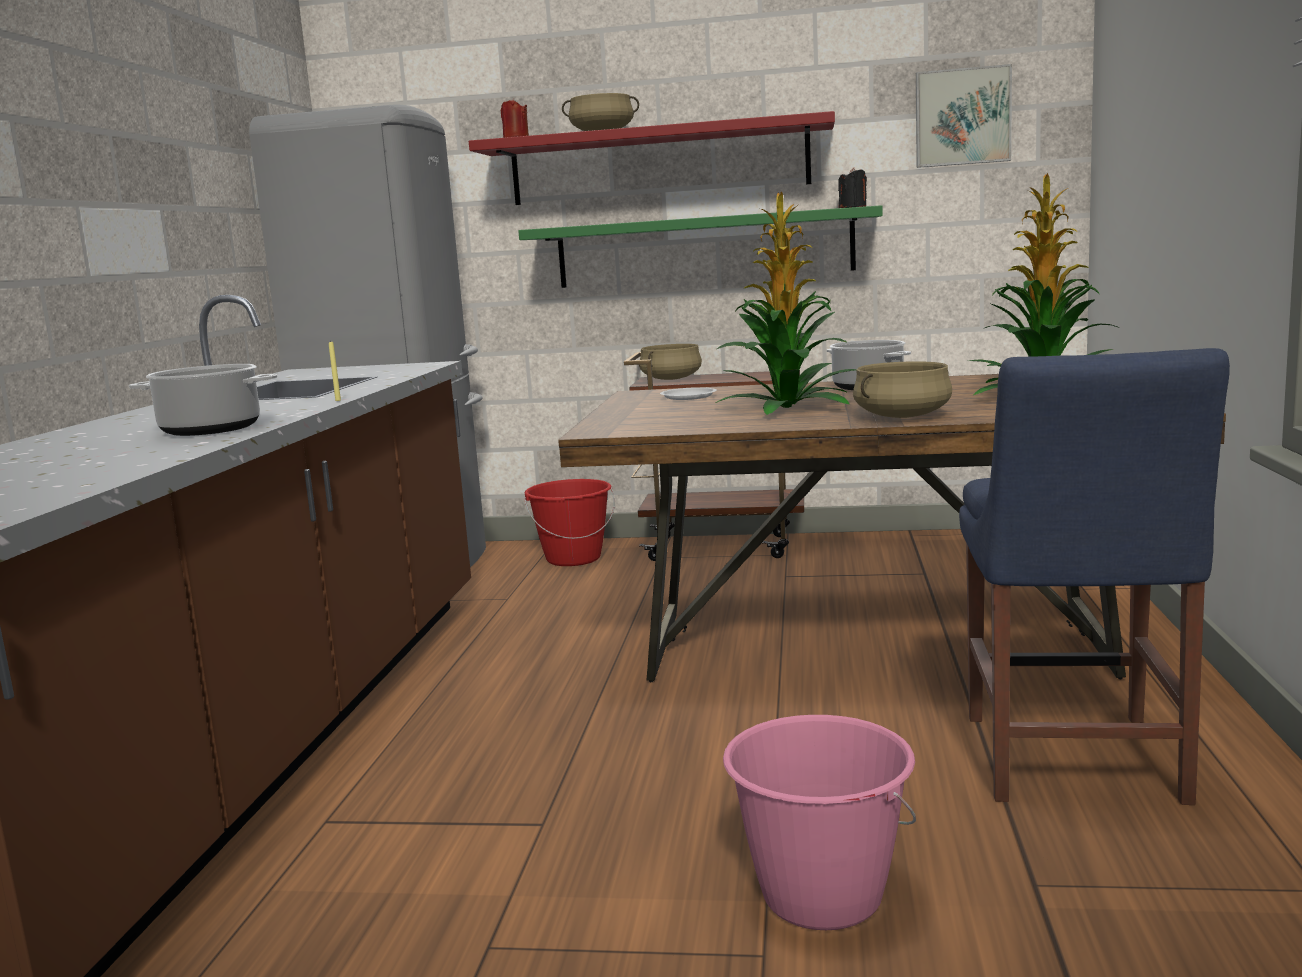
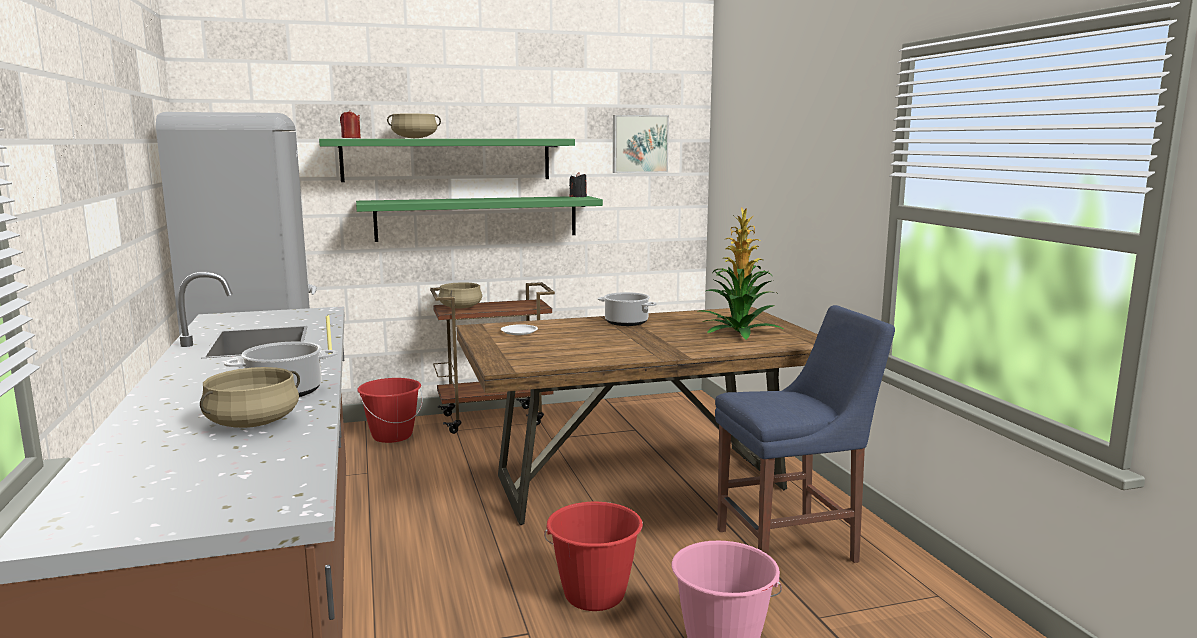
camera: 25 degrees left, 0 degrees up
red shelf [469,111,835,205] -> green shelf [319,139,575,182]
potted plant [716,191,857,415] -> none
beige cooking pot [853,361,952,418] -> beige cooking pot moved to [200,367,300,428]
blue chair [959,348,1230,805] -> blue chair turned 90 degrees counterclockwise [715,305,895,563]
none -> red bucket [544,502,643,611]

